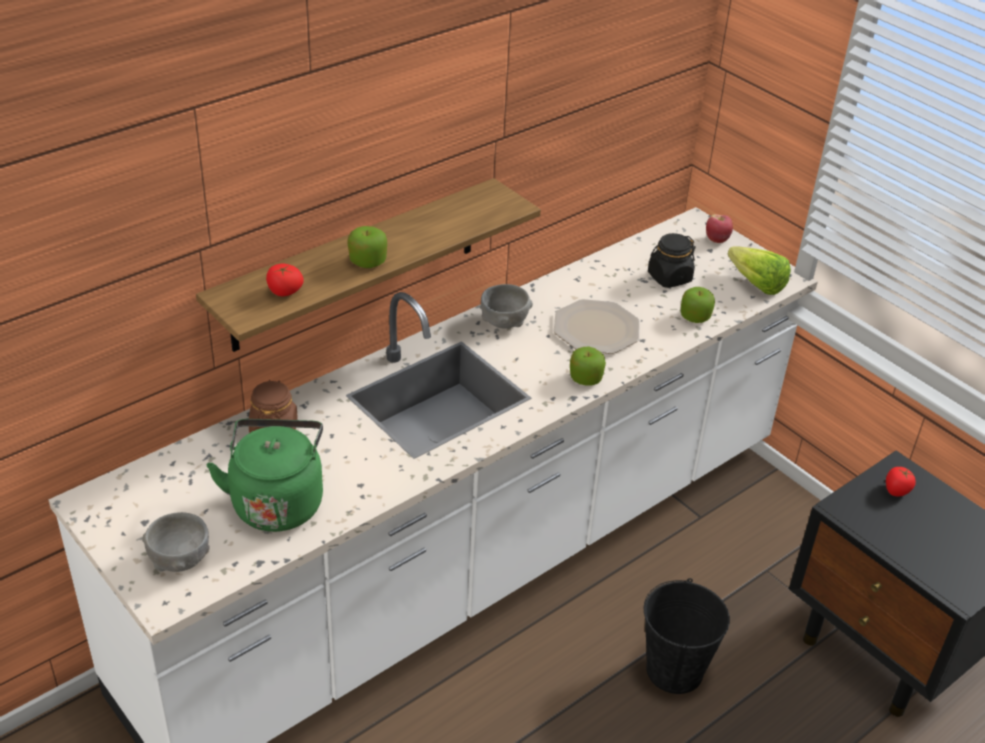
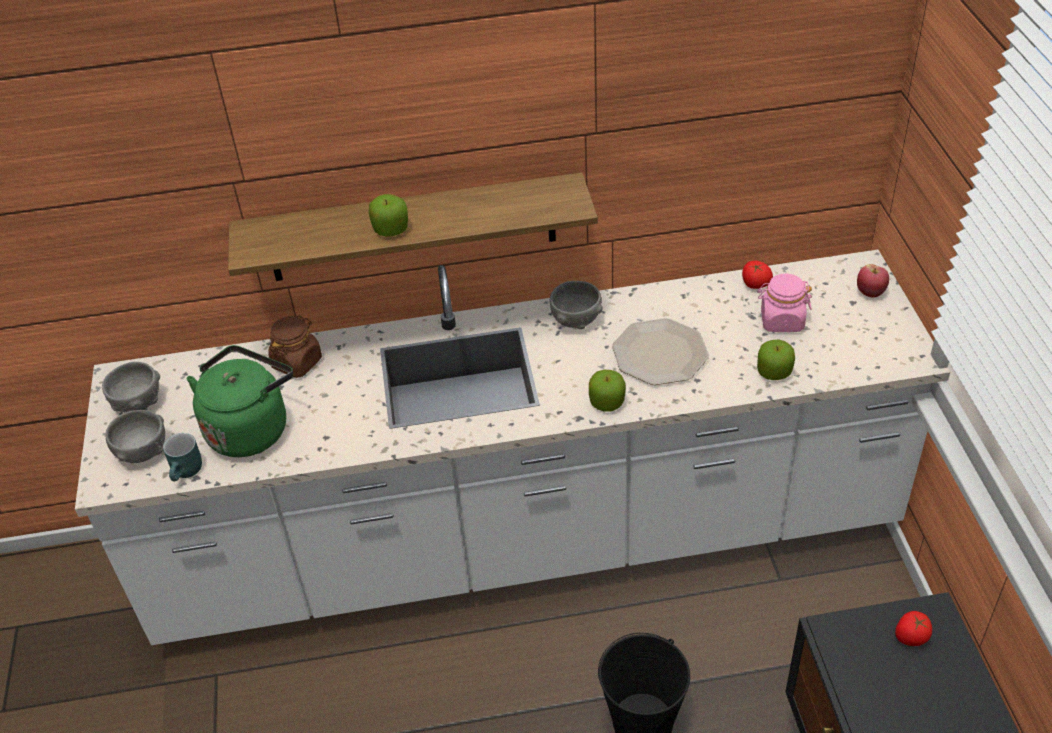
camera: 35 degrees right, 5 degrees up
tomato [266,264,304,296] -> tomato moved to [742,261,773,289]
black jar [648,233,695,288] -> pink jar [757,274,812,332]
lettuce [728,246,791,295] -> none
none -> grey bowl [102,362,160,412]
none -> turquoise mug [163,433,202,481]

